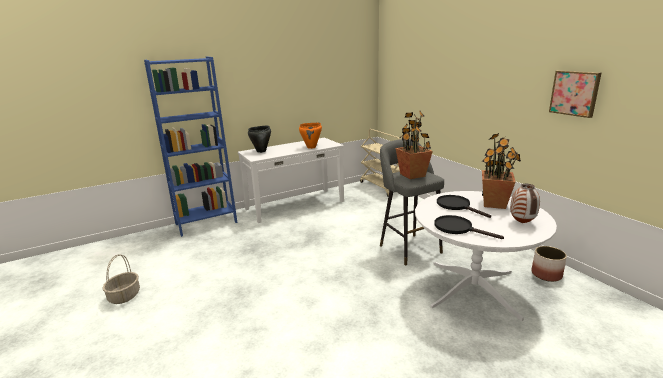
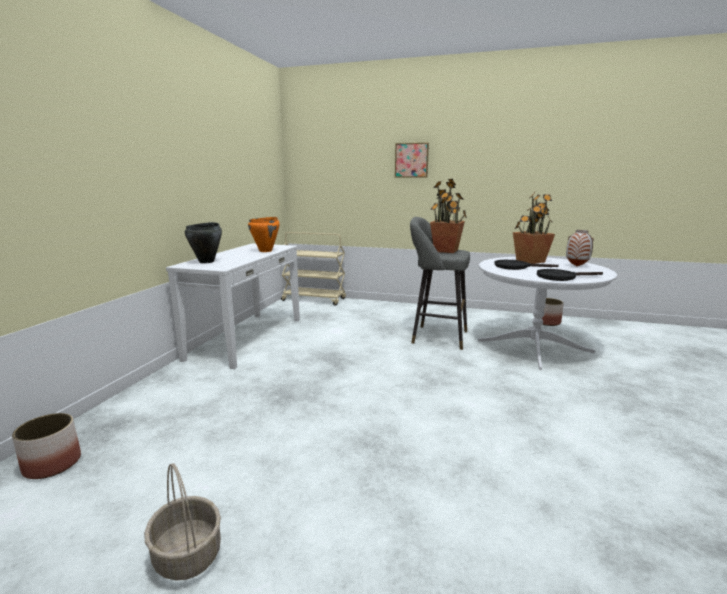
camera: 45 degrees left, 5 degrees down
blue bookcase [144,57,238,237] -> none
picture [549,70,601,118] -> picture moved to [395,143,429,177]
none -> planter [12,413,81,479]

